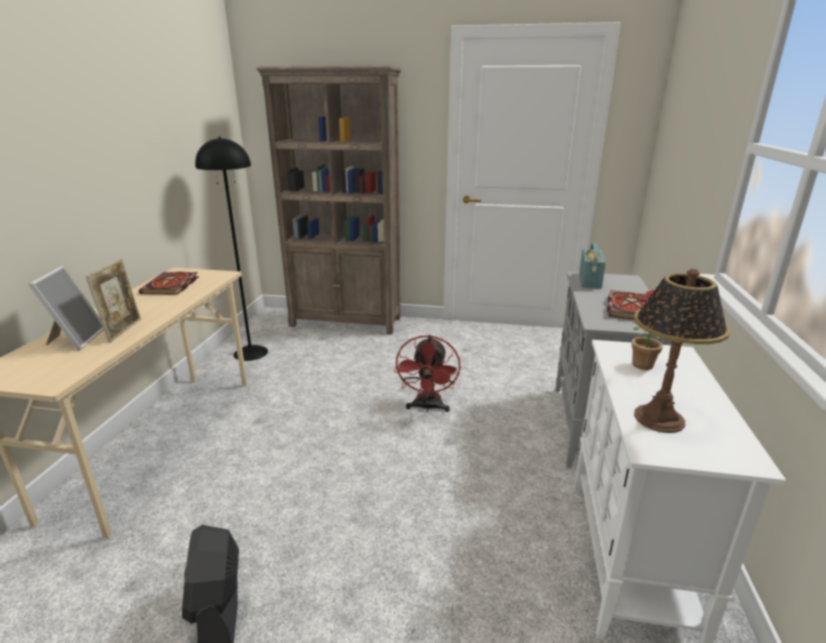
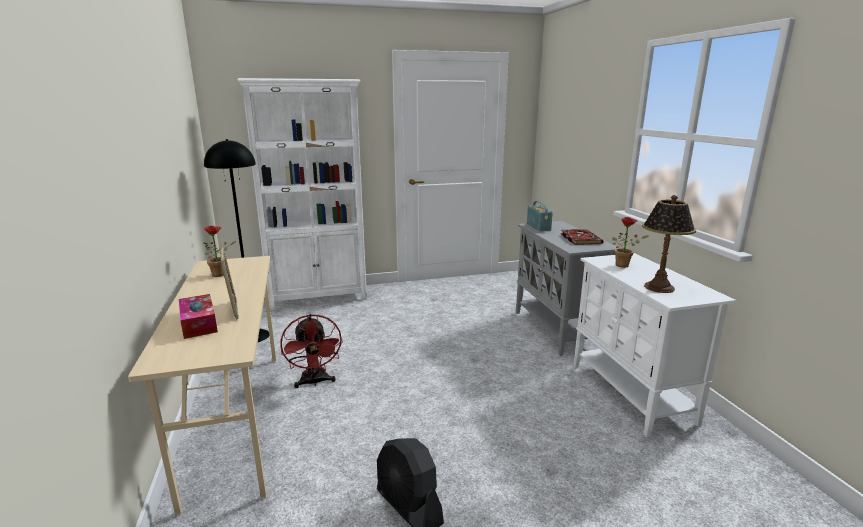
camera: 25 degrees left, 5 degrees down
picture frame [28,266,104,350] -> tissue box [179,294,218,339]
book [139,272,199,295] -> potted plant [204,226,236,277]
brown bookcase [256,66,402,335] -> white bookcase [237,78,367,310]
red fan [394,335,461,412] -> red fan moved to [280,314,343,388]

